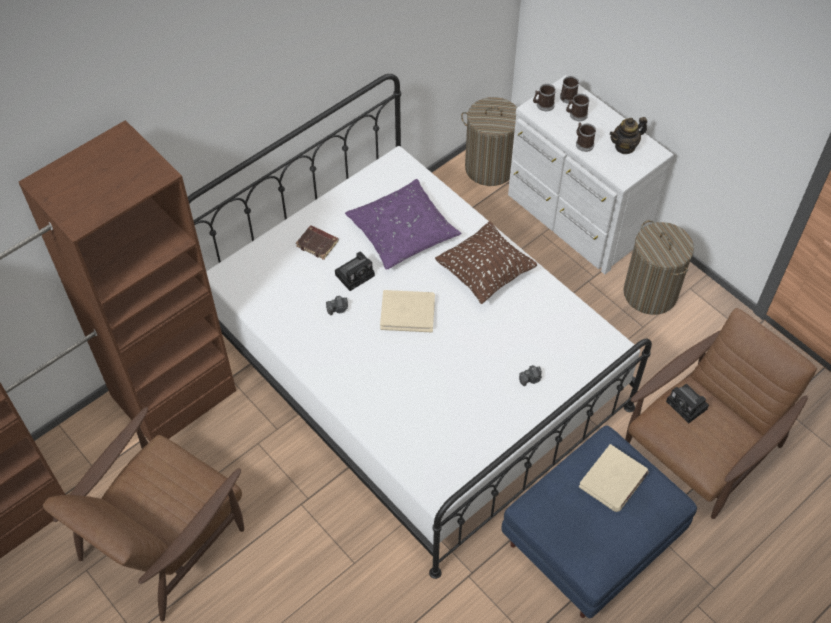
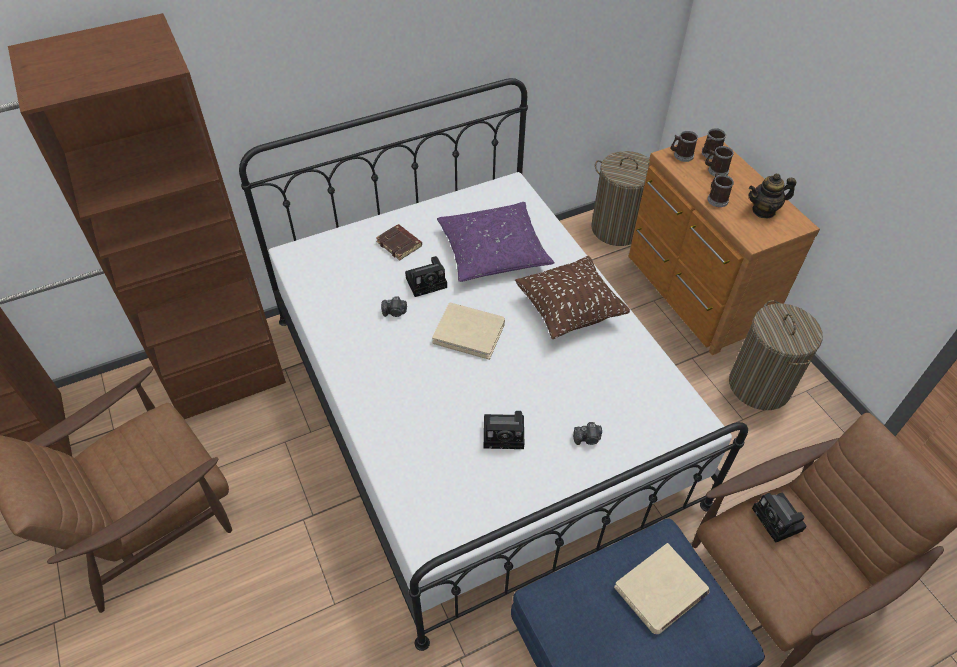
camera: 15 degrees right, 5 degrees down
white dresser [508,75,674,275] -> brown dresser [628,135,820,355]
none -> camera [484,411,524,449]

